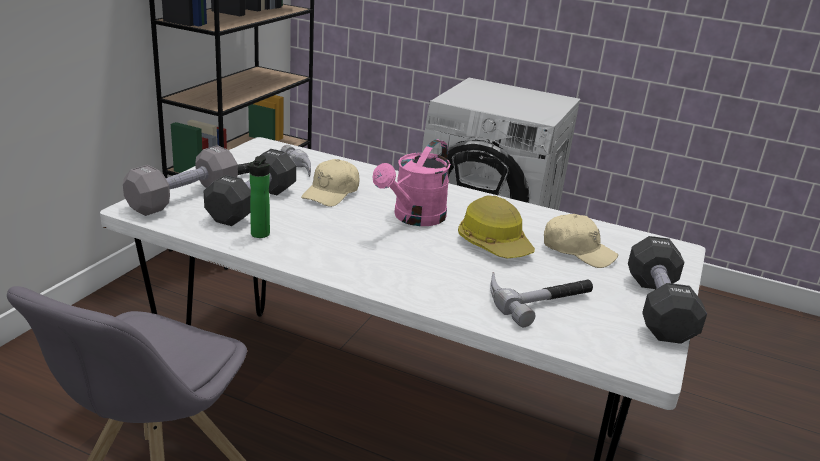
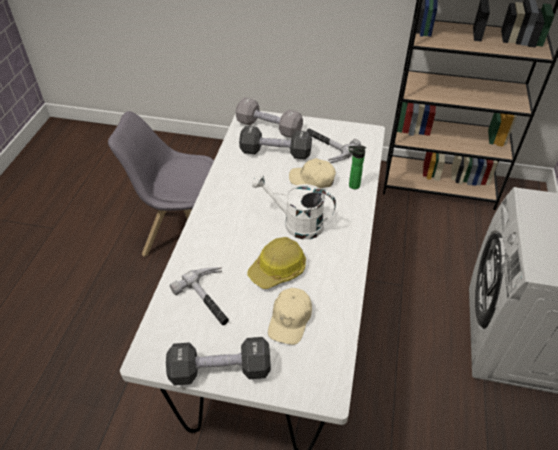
camera: 80 degrees right, 20 degrees up
bottle [247,155,270,238] -> bottle moved to [349,145,366,189]
pink watering can [372,139,451,226] -> white watering can [252,173,336,239]

